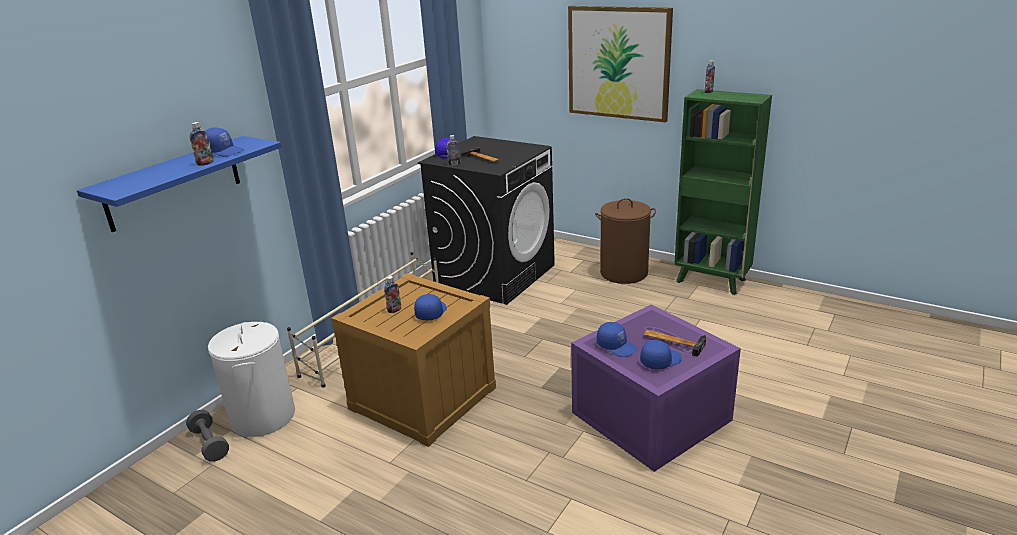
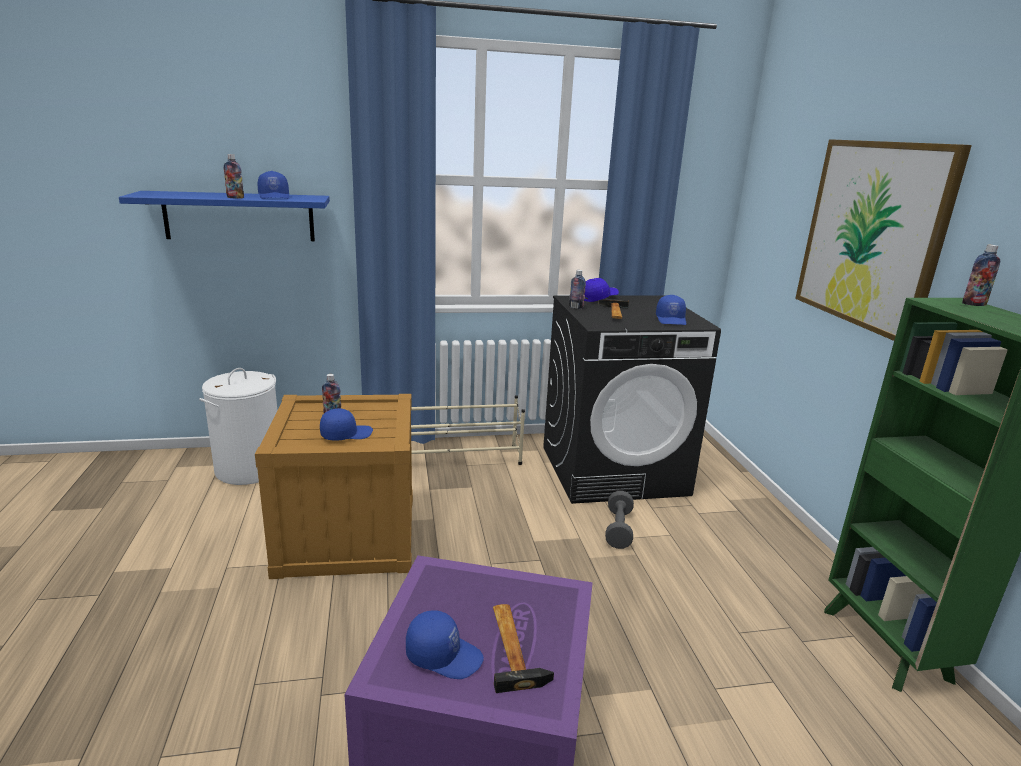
camera: 45 degrees right, 5 degrees down
grey dumbbell [186,410,229,462] -> grey dumbbell moved to [605,491,634,549]
brown laundry basket [595,198,656,284] -> none
blue cap [597,322,637,357] -> blue cap moved to [656,295,686,325]

